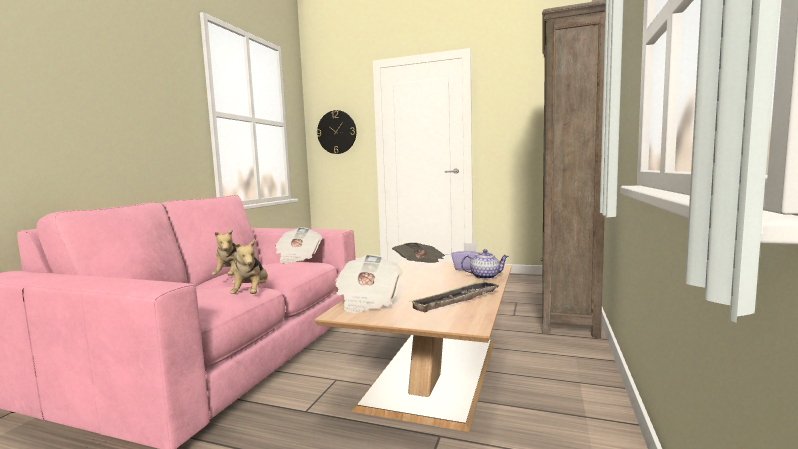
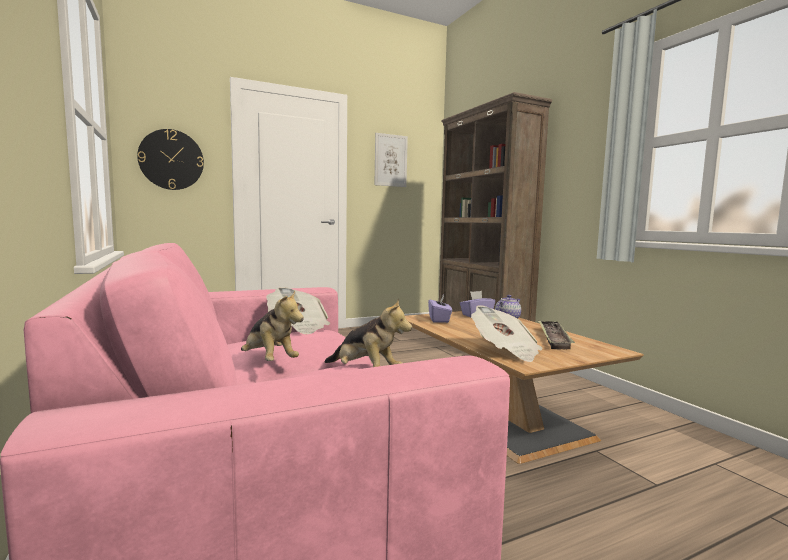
camera: 45 degrees left, 0 degrees up
newspaper [392,243,445,263] -> purple tissue box [428,295,452,323]
none -> picture [375,133,408,187]

